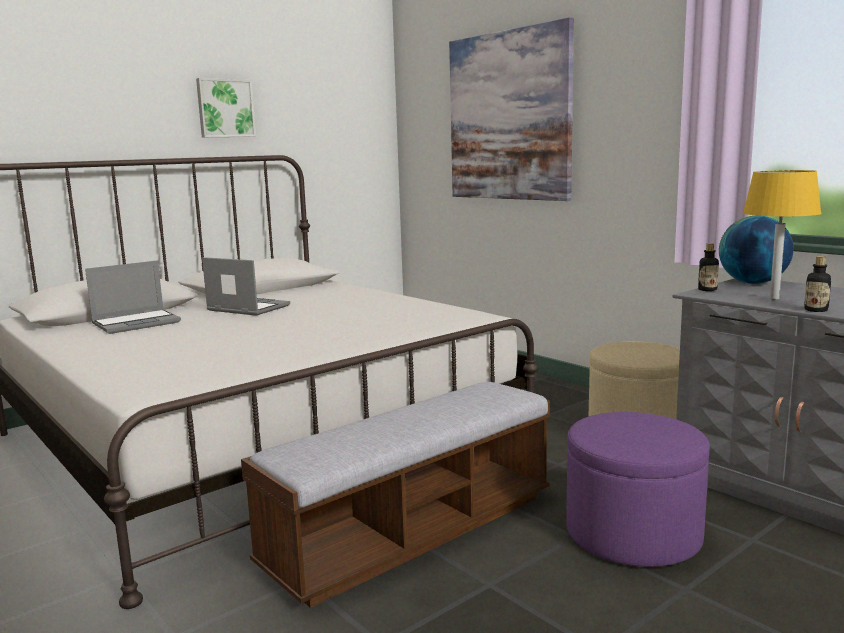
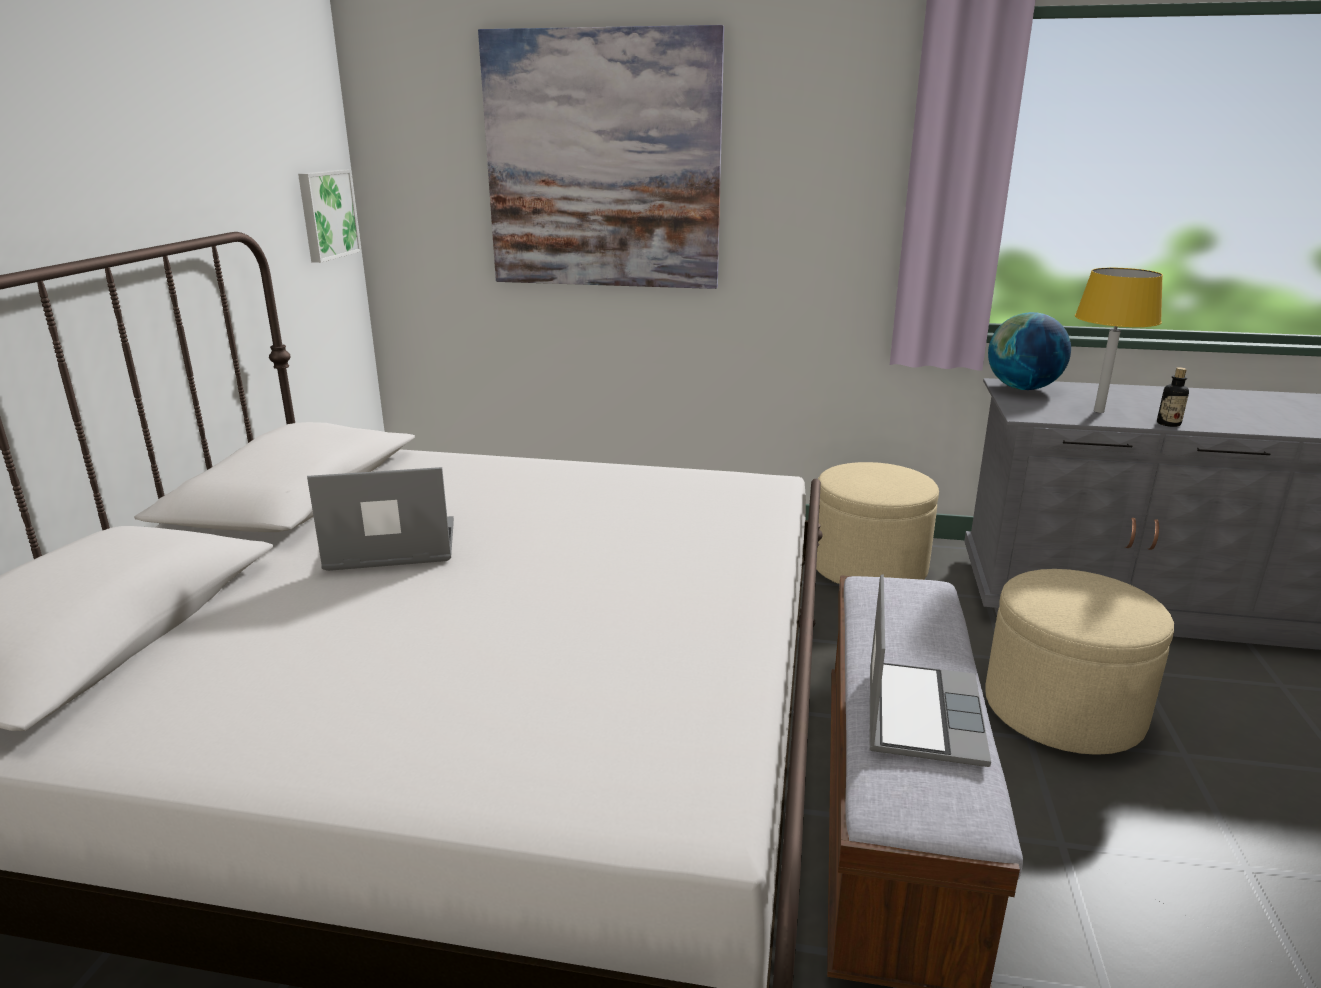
camera: 40 degrees left, 10 degrees up
laptop [85,260,181,334] -> laptop moved to [869,575,991,767]
picture [196,78,256,137] -> picture moved to [298,169,361,263]
purple ottoman [566,412,710,567] -> beige ottoman [985,569,1174,755]
bottle [698,243,719,291] -> none

